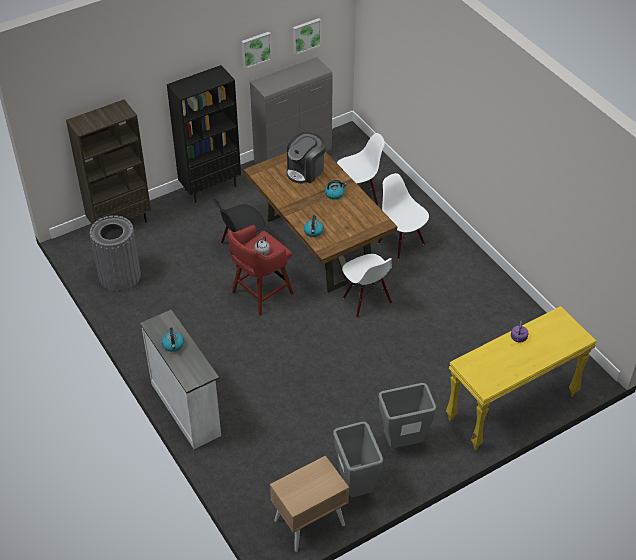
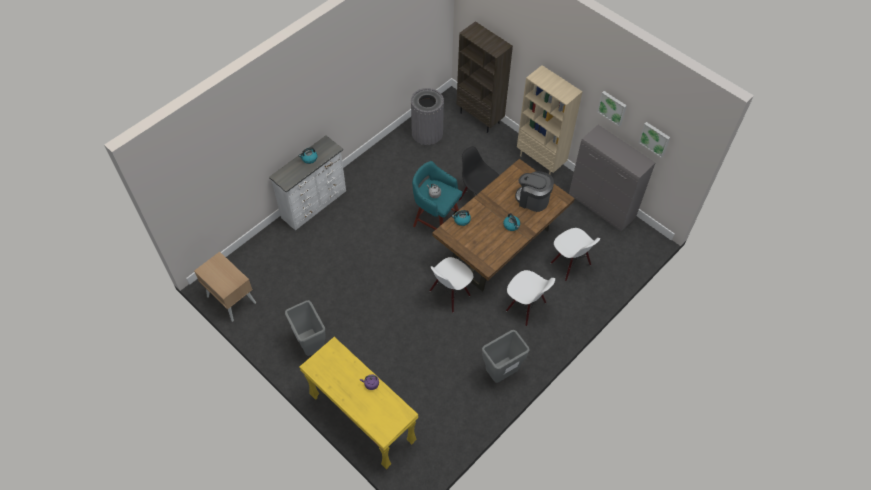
camera: 75 degrees right, 10 degrees up
black bookcase [167,65,241,203] -> beige bookcase [517,65,583,174]
red stool [228,225,294,316] -> turquoise stool [412,161,462,230]
grey trash can [333,422,383,497] -> grey trash can moved to [482,330,530,383]
white chair [378,173,429,259] -> white chair turned 90 degrees clockwise [506,270,555,326]

